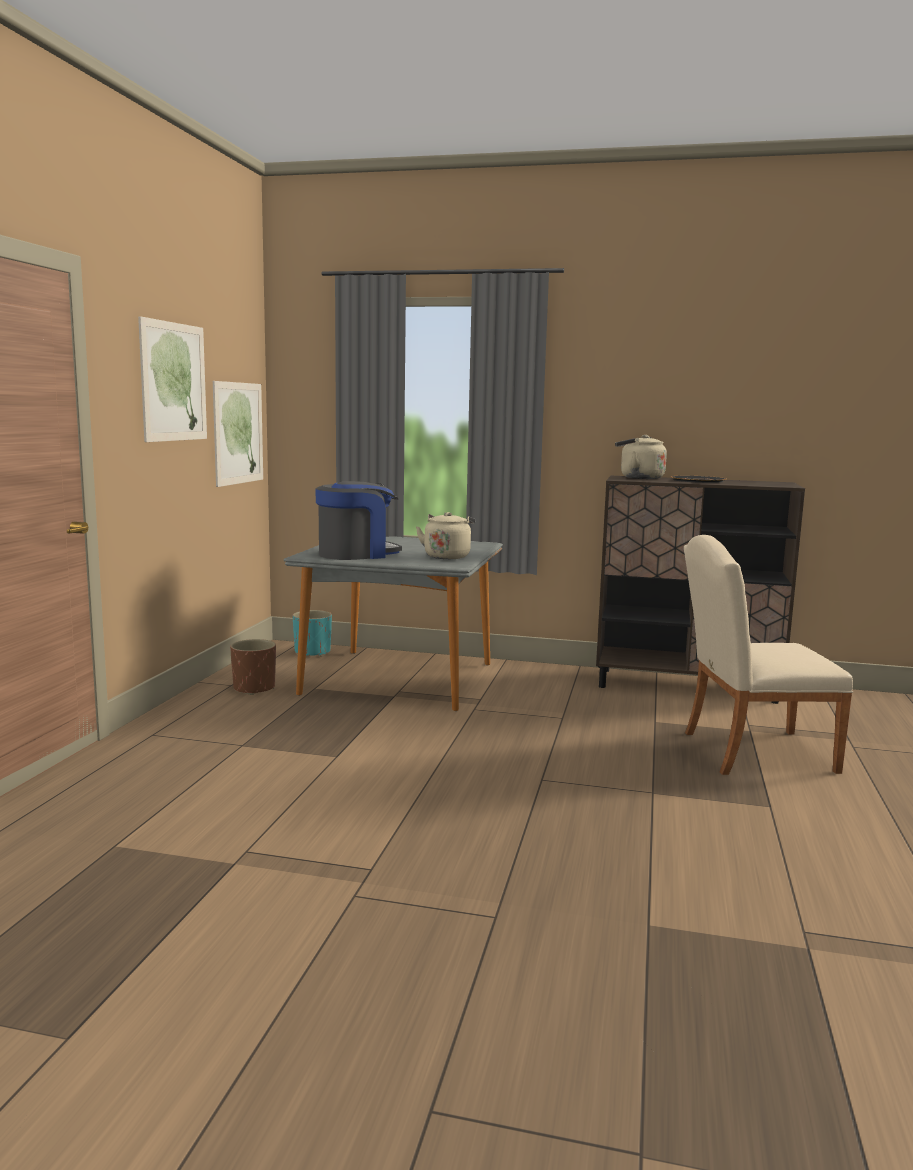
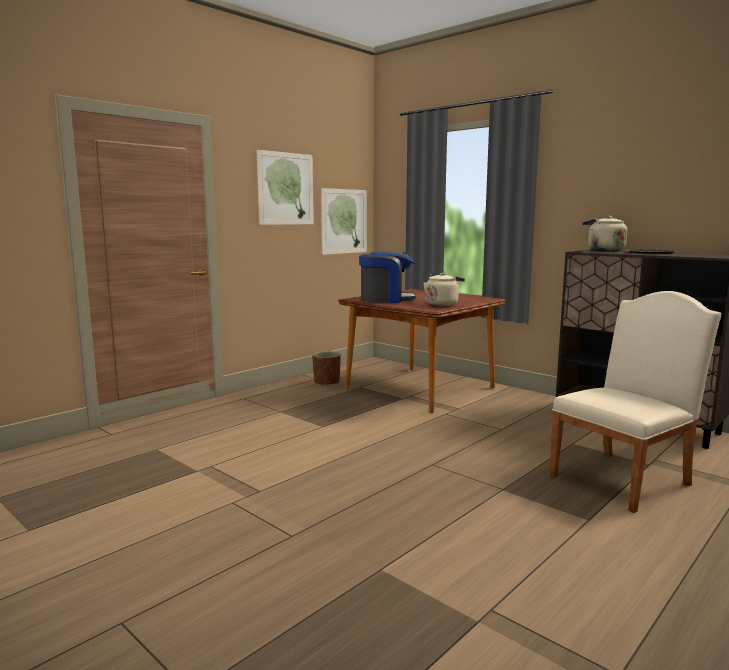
camera: 30 degrees right, 0 degrees up
grey dining table [284,536,503,711] -> brown dining table [338,289,506,413]
turquoise planter [293,610,332,657] -> none
beige chair [684,535,853,775] -> beige chair turned 120 degrees clockwise [550,291,722,513]

